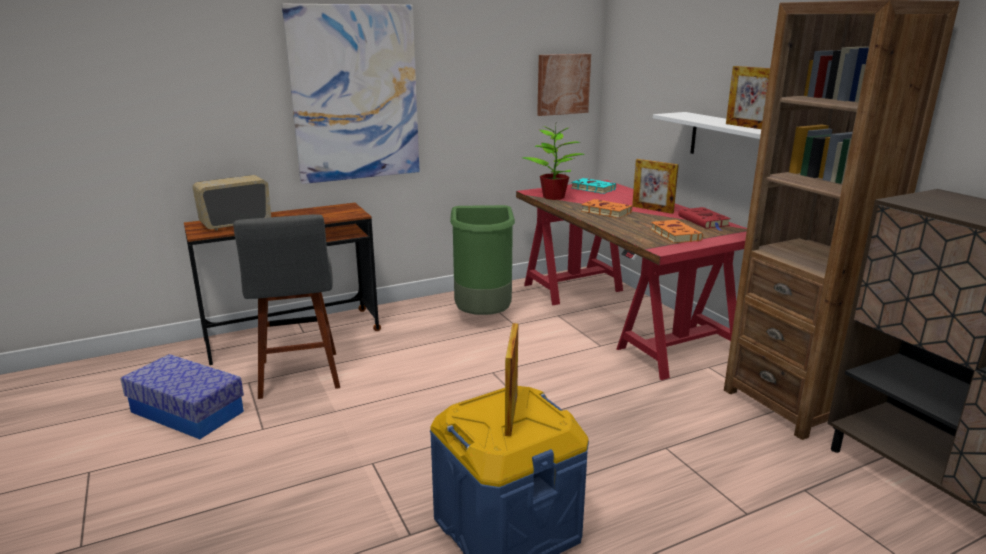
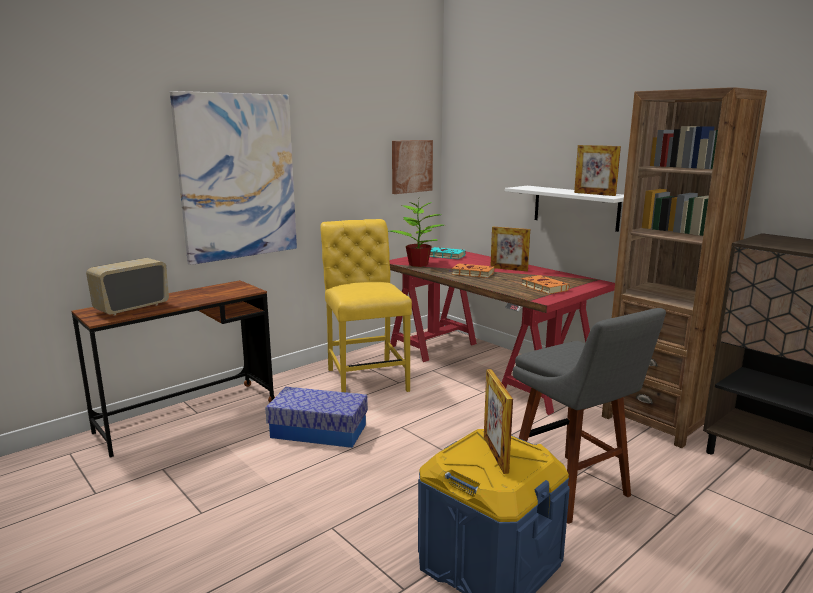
camera: 15 degrees left, 5 degrees down
storage box [121,354,244,439] -> storage box moved to [265,387,368,448]
grey stool [233,214,340,399] -> grey stool moved to [513,308,666,524]
green trash can [450,205,515,315] -> yellow chair [320,219,412,392]
red book [678,207,731,231] -> none

